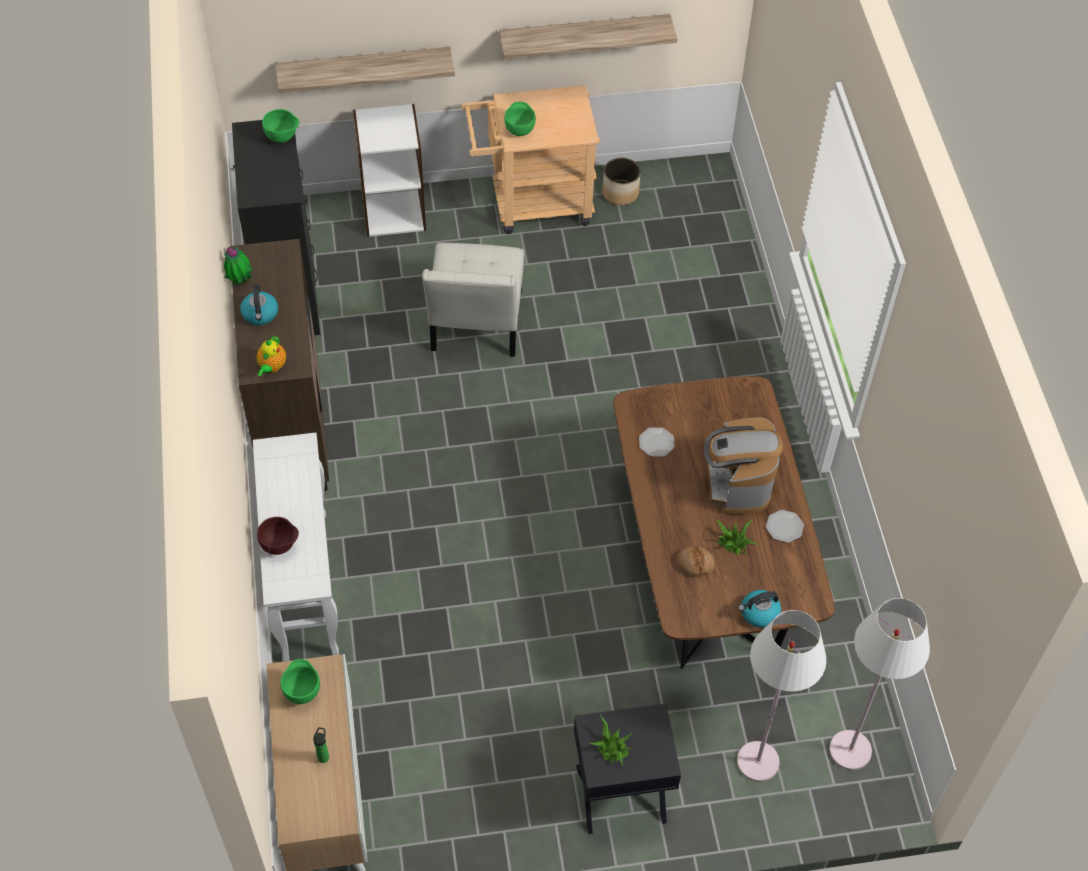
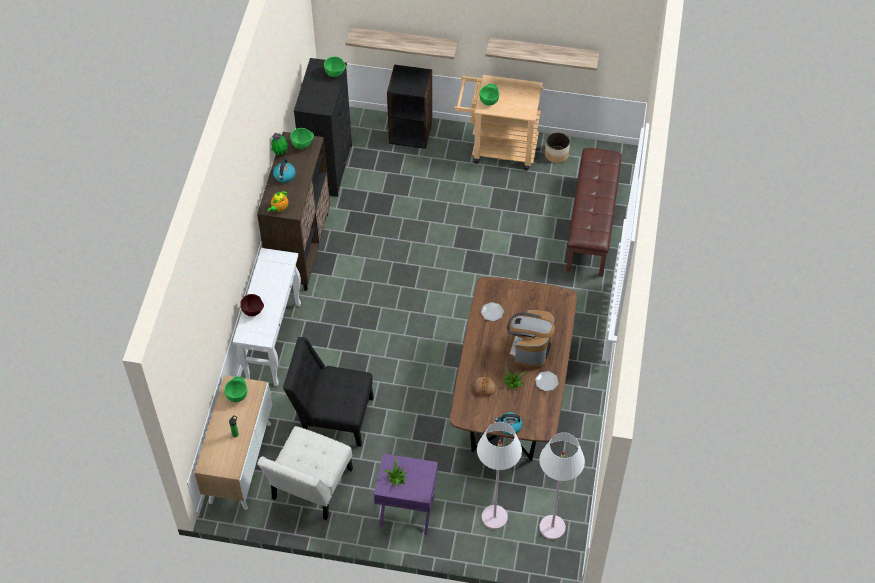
camera: 20 degrees right, 0 degrees up
white bookcase [353,104,426,237] -> black bookcase [387,64,433,149]
white chair [423,243,524,357] -> white chair moved to [257,426,353,520]
black nightstand [574,704,681,834] -> purple nightstand [374,454,438,535]
none -> black chair [283,337,374,447]
none -> green bowl [290,128,314,149]
none -> brown bench [566,148,622,277]

